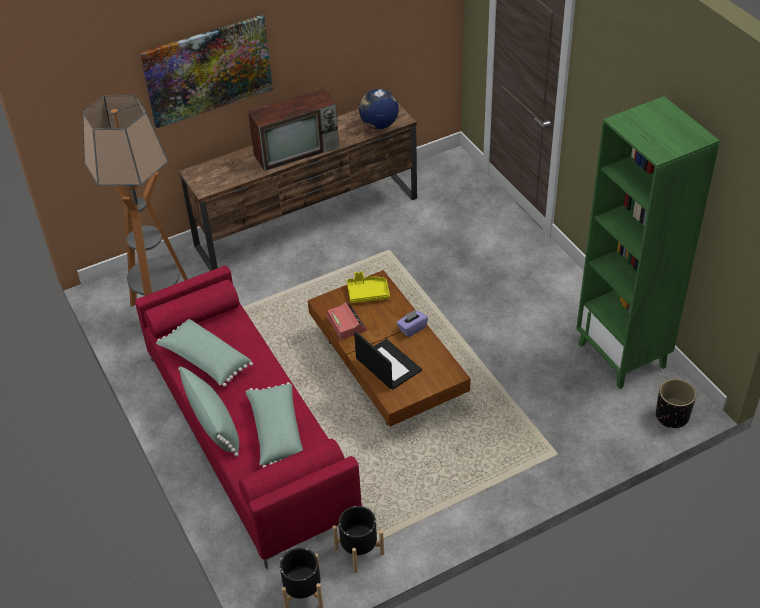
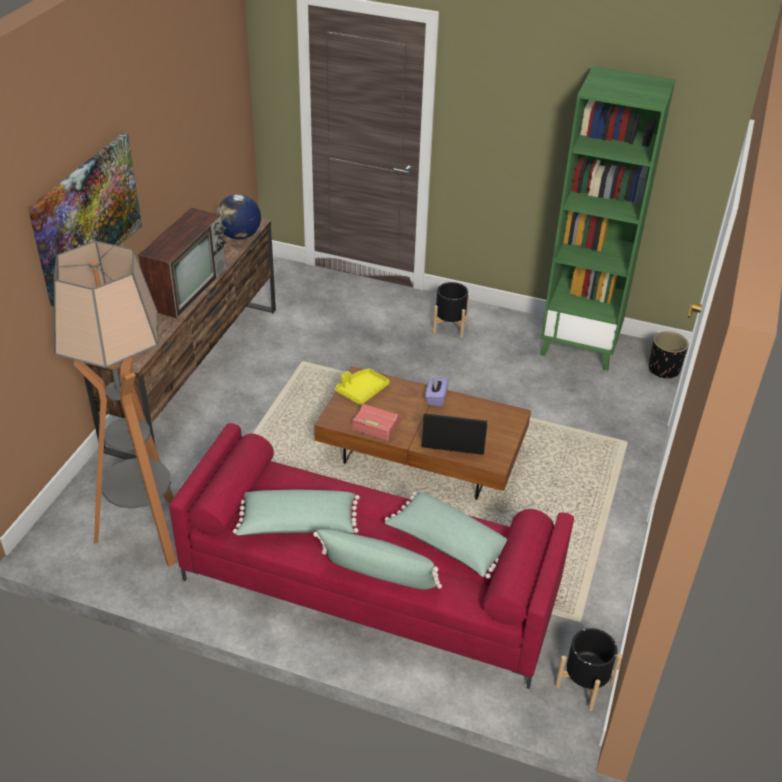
camera: 45 degrees left, 5 degrees down
black planter [333,506,384,573] -> black planter moved to [433,282,469,338]

